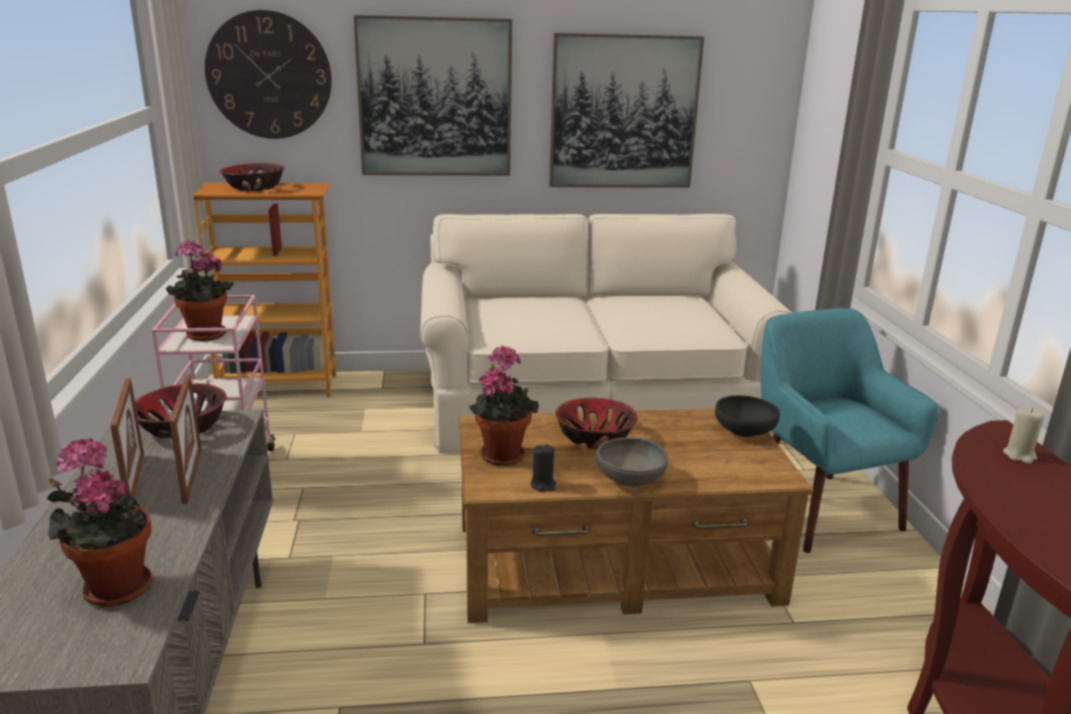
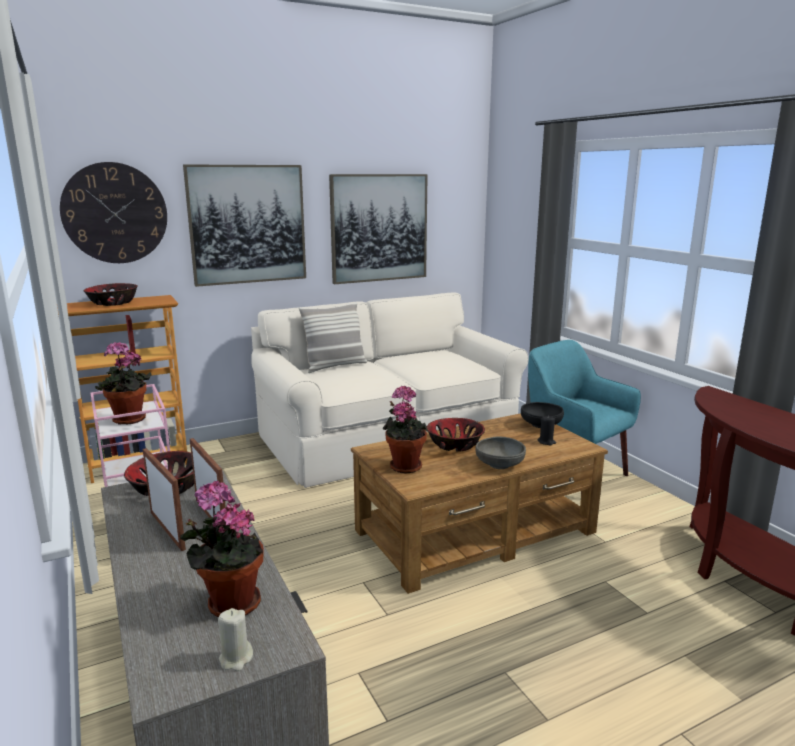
camera: 20 degrees left, 5 degrees down
black candle [530,444,556,492] -> black candle moved to [537,415,556,445]
beige candle [1003,408,1044,464] -> beige candle moved to [218,608,253,671]
none -> pillow [299,302,367,373]

